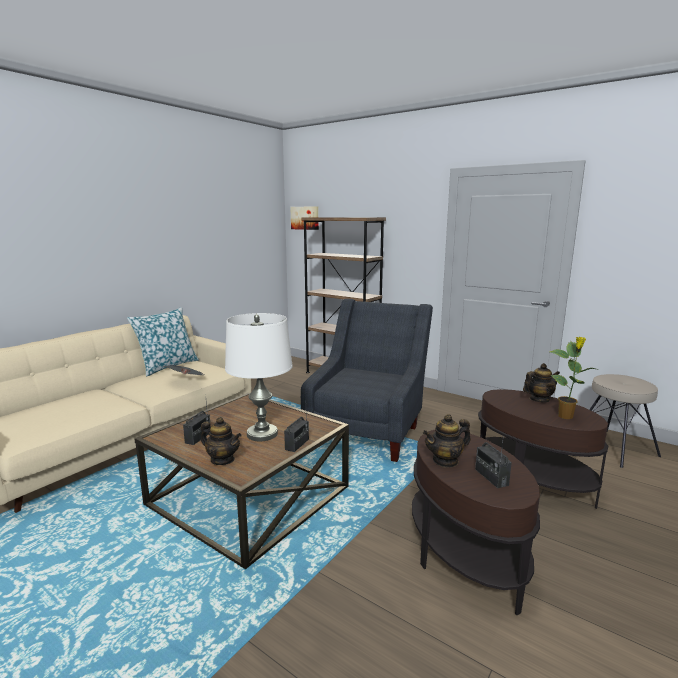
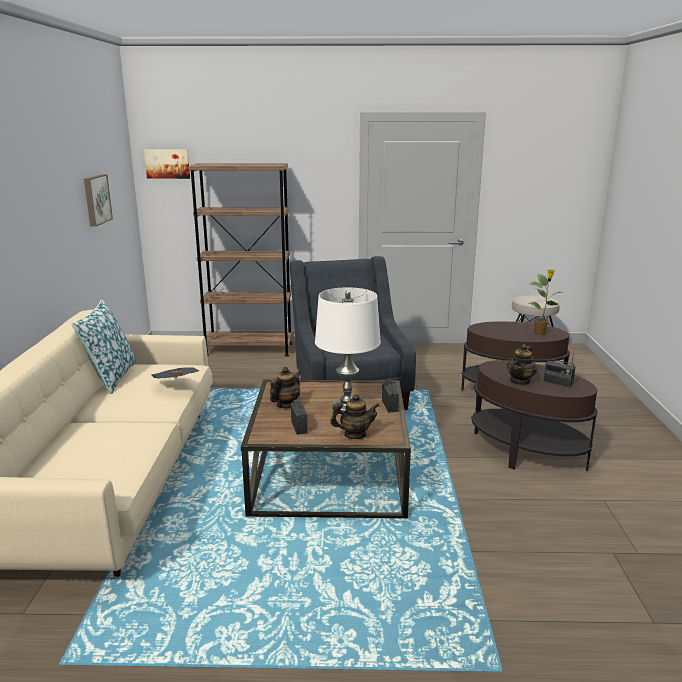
camera: 35 degrees left, 5 degrees up
teapot [523,363,560,402] -> teapot moved to [270,367,301,408]
none -> picture [84,174,113,227]

